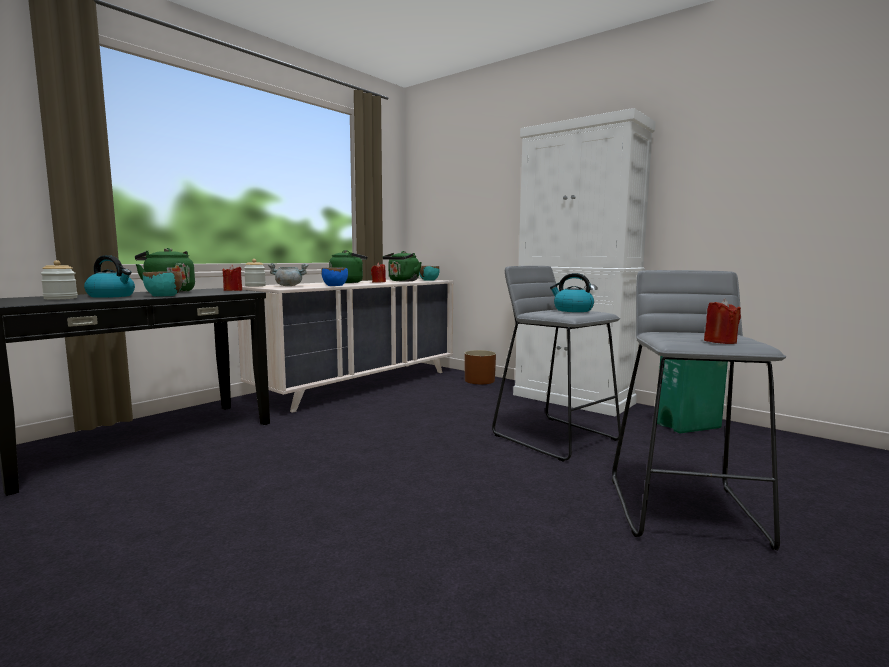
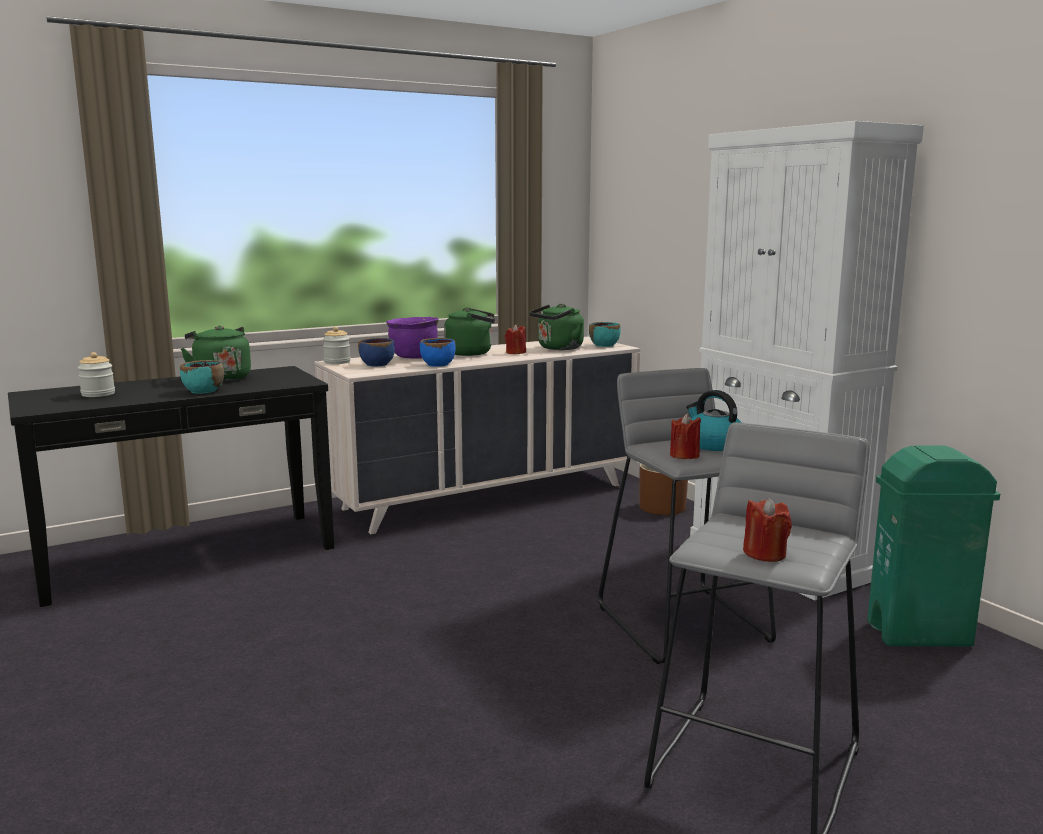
camera: 20 degrees right, 5 degrees up
kettle [84,255,135,298] -> none
red candle [223,265,242,291] -> red candle moved to [670,413,701,459]
grey cooking pot [268,263,308,286] -> blue bowl [358,338,395,366]
none -> purple cooking pot [386,317,439,359]

